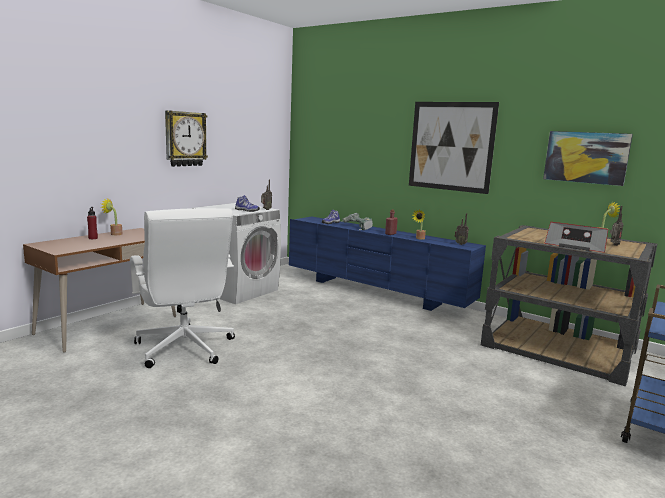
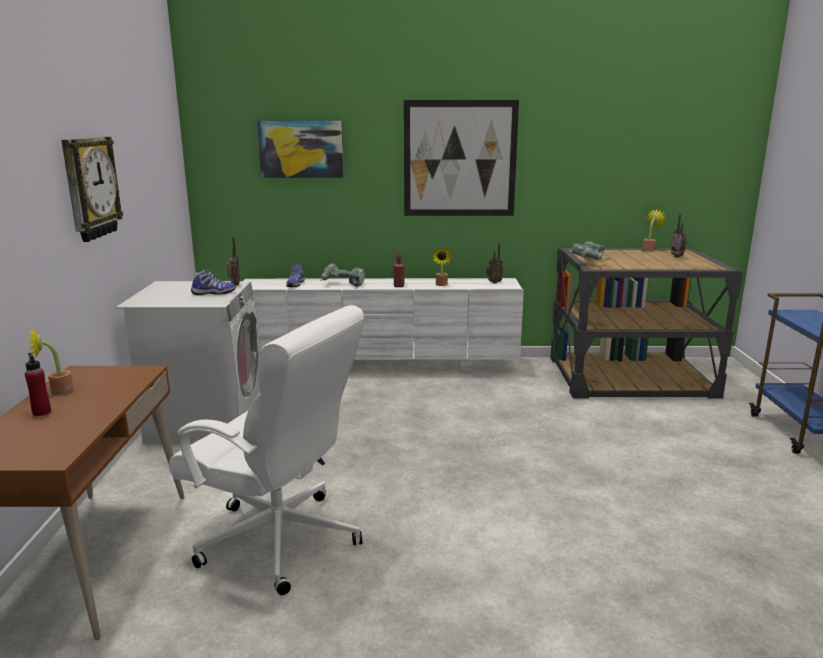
camera: 35 degrees left, 5 degrees up
blue cabinet [289,216,486,311] -> white cabinet [243,278,524,373]
picture [543,131,633,186] -> picture moved to [257,120,344,178]
radio [545,222,608,253] -> none
none -> power drill [572,241,610,260]

